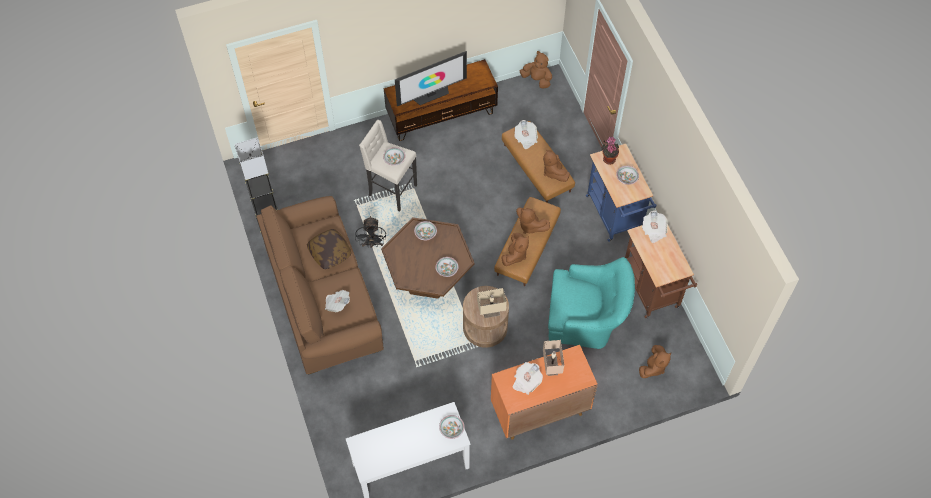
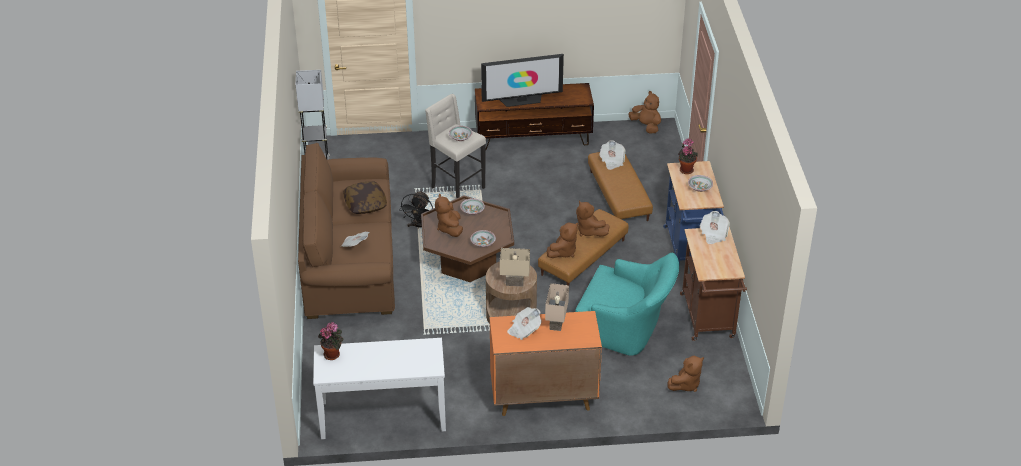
camera: 15 degrees right, 20 degrees down
bowl [439,415,465,439] -> none
brown plush toy [543,150,570,182] -> brown plush toy moved to [435,194,463,237]
none -> potted plant [318,322,343,360]

